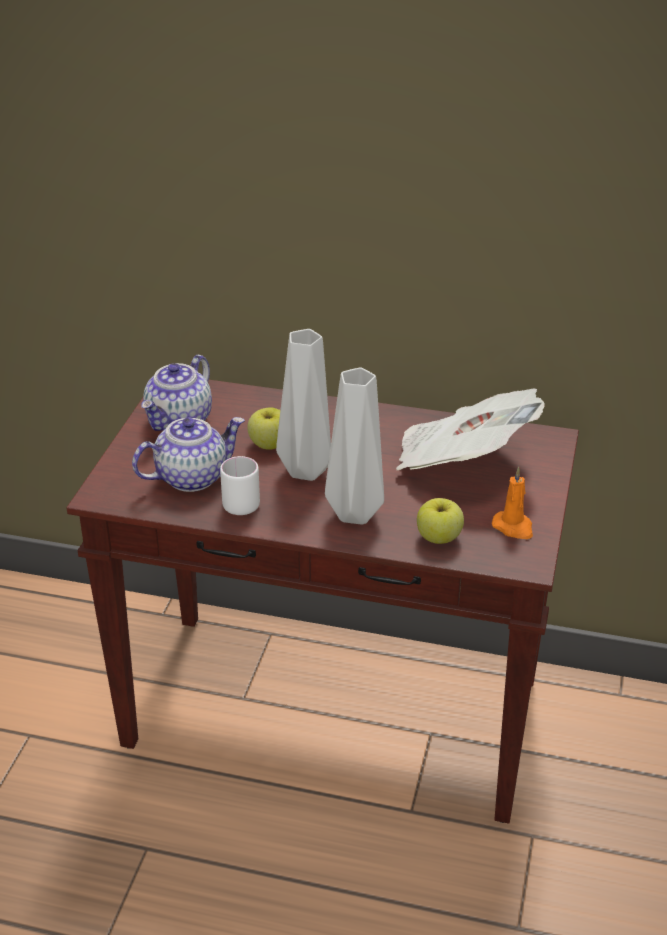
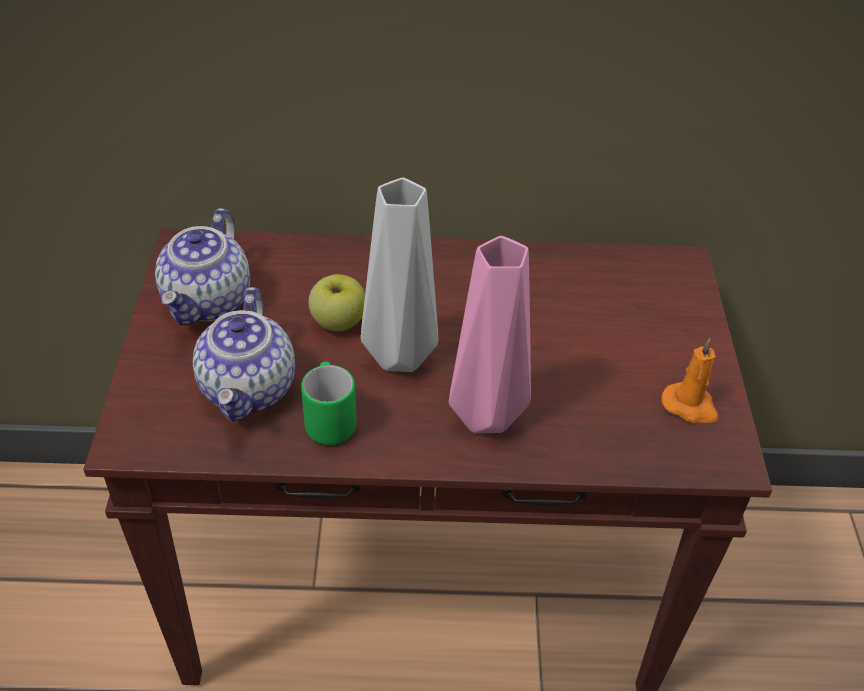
camera: 15 degrees left, 10 degrees up
teapot [132,417,245,492] -> teapot turned 135 degrees clockwise [193,287,295,421]
white mug [220,456,260,515] -> green mug [301,361,356,445]
grey vase [325,368,384,525] -> pink vase [449,236,531,433]
newspaper [396,388,545,470] -> none
apple [417,498,464,544] -> none

